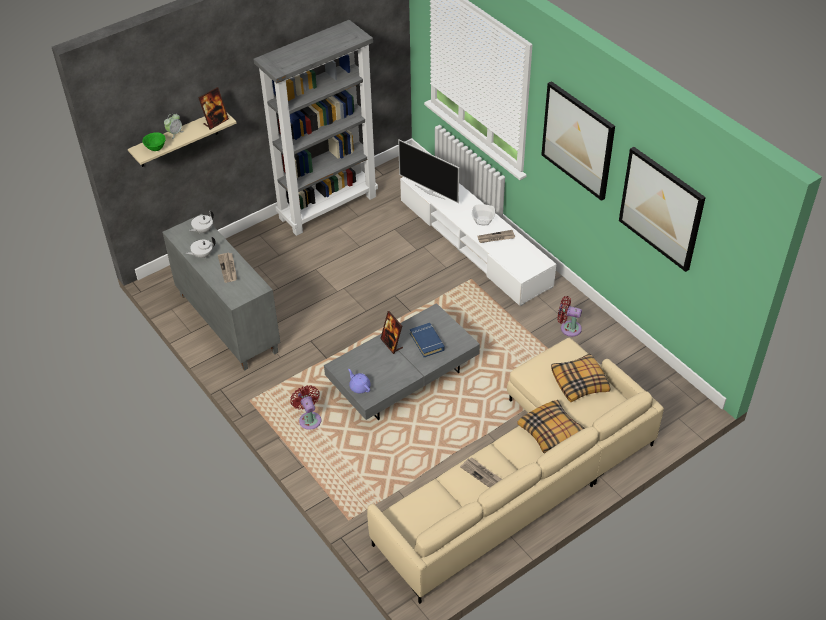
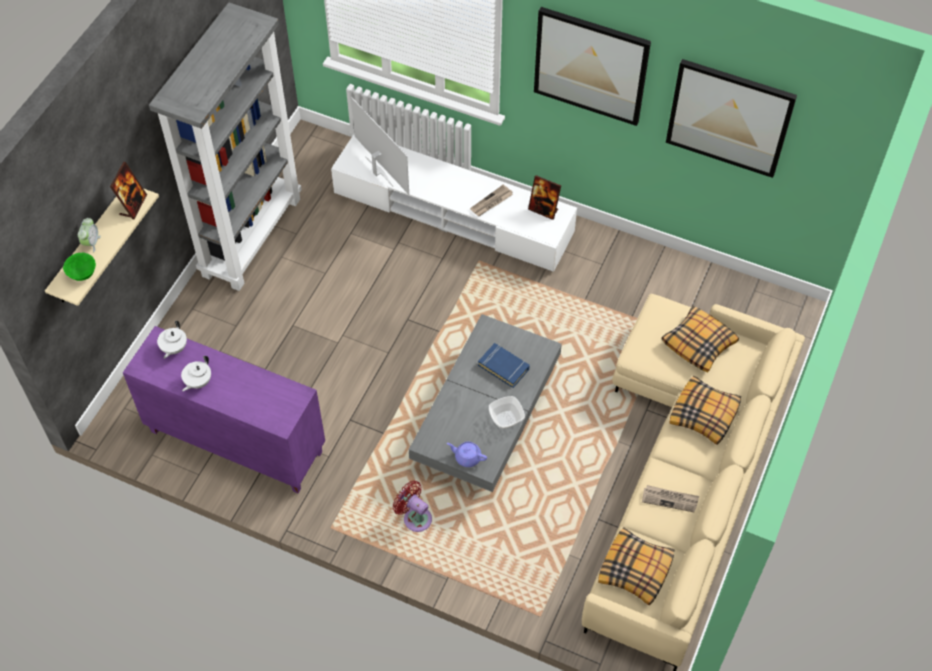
camera: 30 degrees left, 10 degrees up
grey cabinet [162,214,280,371] -> purple cabinet [123,326,325,493]
newspaper [218,253,237,283] -> none
picture frame [380,311,403,354] -> picture frame moved to [528,175,561,220]
television [398,139,459,203] -> television turned 135 degrees counterclockwise [351,97,409,195]
bowl [472,204,495,225] -> bowl moved to [489,396,525,429]
red fan [557,296,582,337] -> none
none -> pillow [598,527,674,605]

